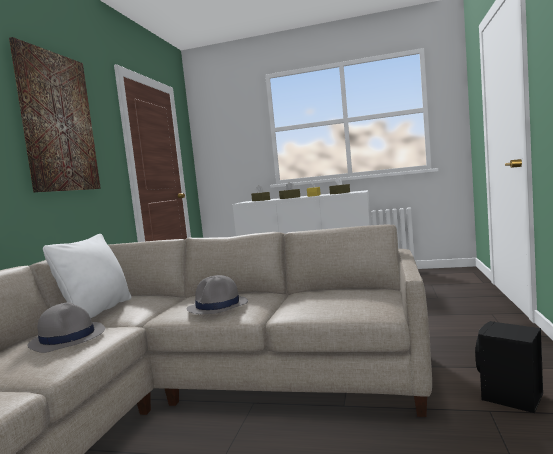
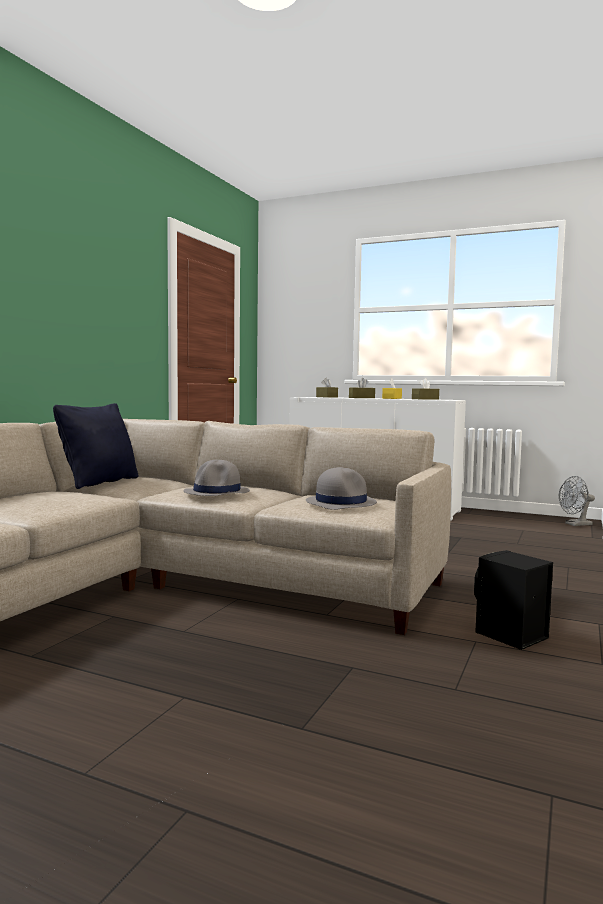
camera: 10 degrees right, 0 degrees up
picture [9,37,101,193] -> none
grey hat [27,302,105,353] -> grey hat moved to [306,467,377,510]
white pillow [43,234,131,318] -> black pillow [53,403,139,489]
none -> grey fan [559,476,595,526]

